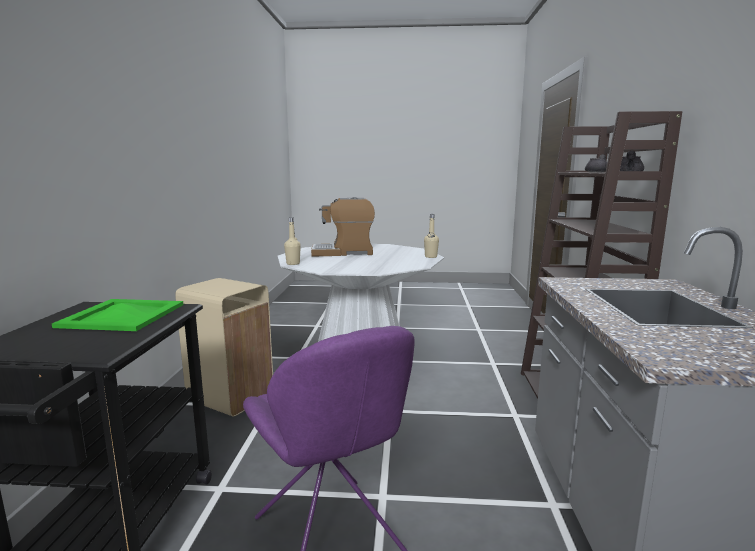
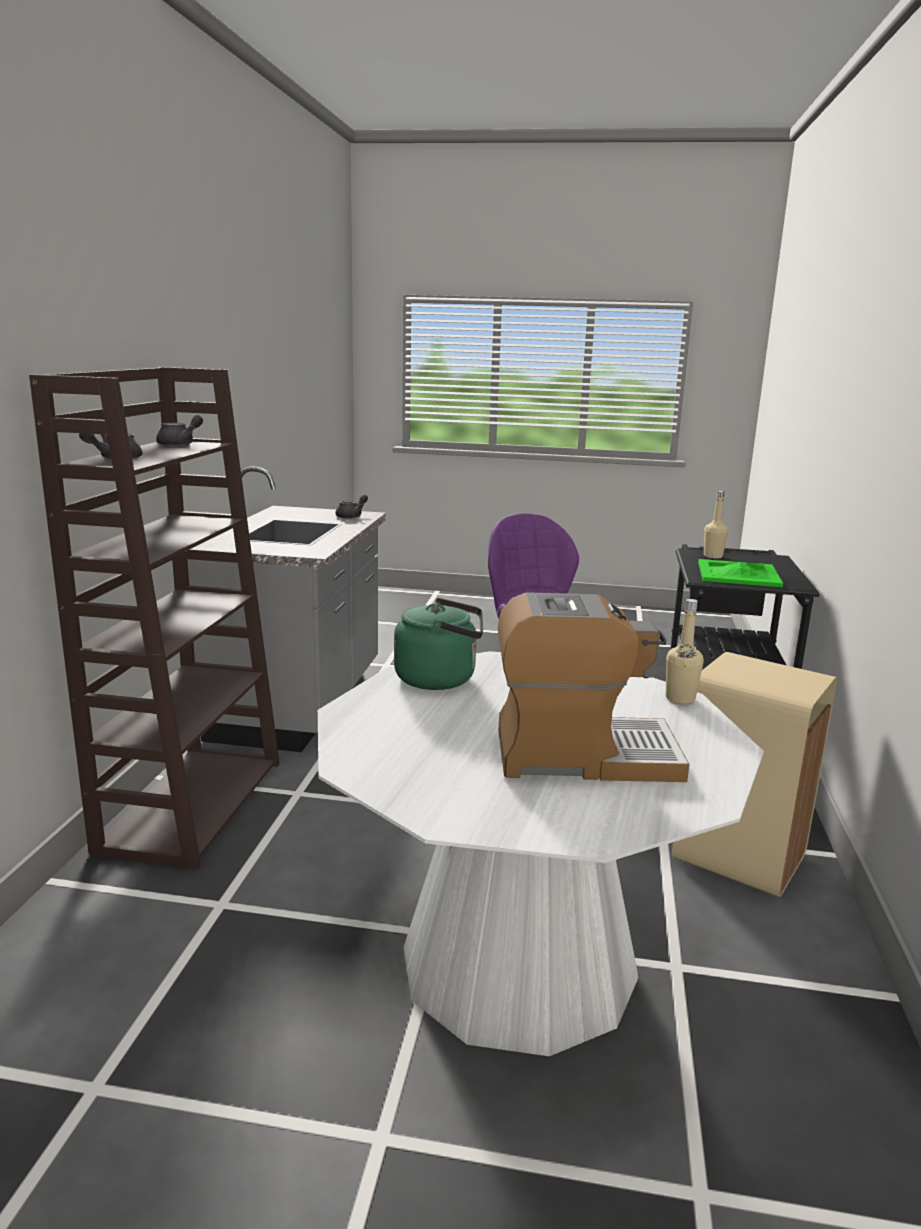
camera: 175 degrees left, 5 degrees up
beige bottle [424,214,439,258] -> beige bottle moved to [704,491,728,559]
none -> grey teapot [335,494,368,519]
none -> green kettle [394,598,483,690]

